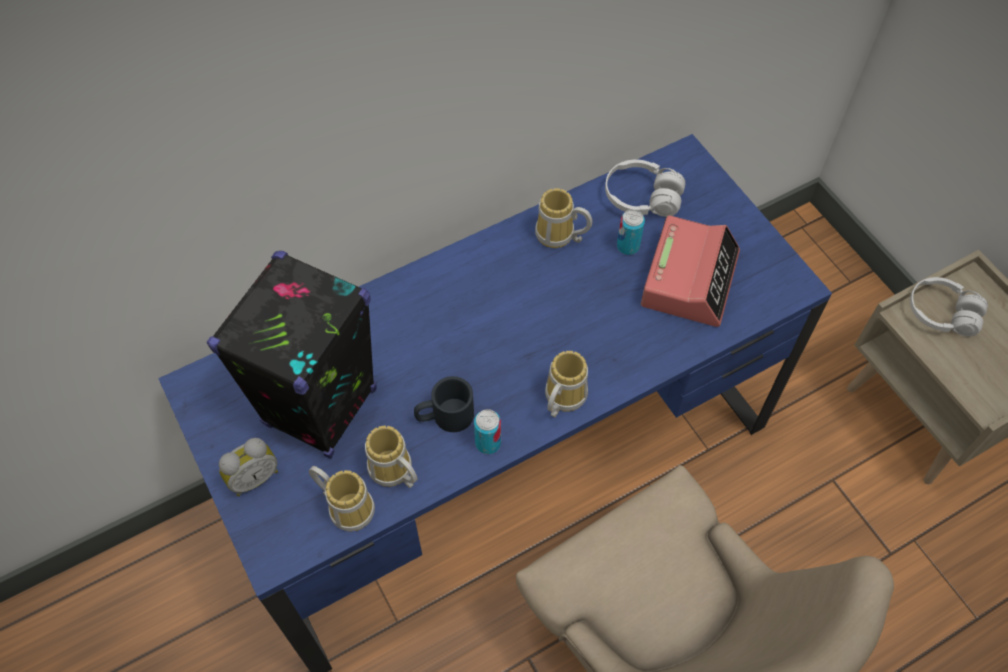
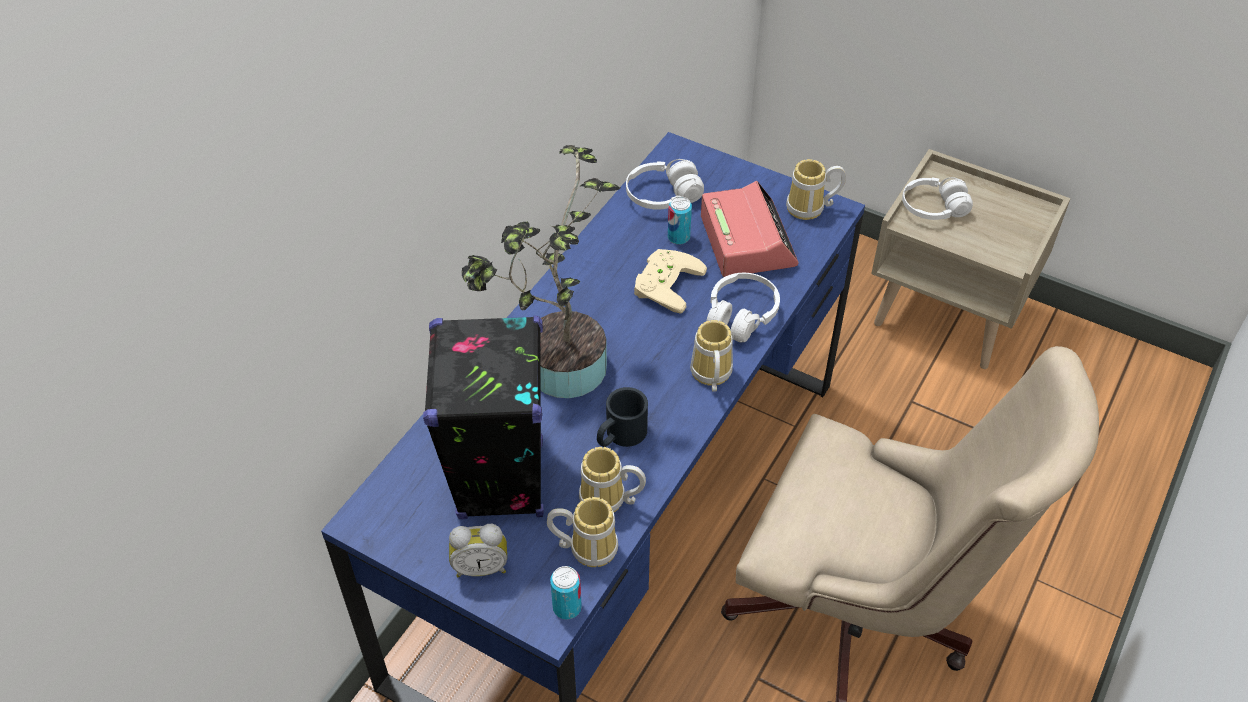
camera: 30 degrees left, 10 degrees down
alarm clock [219,438,278,496] -> alarm clock turned 60 degrees clockwise [449,524,507,577]
can [474,409,501,454] -> can moved to [550,566,582,620]
mug [535,188,592,248] -> mug moved to [786,159,846,220]
none -> potted plant [462,145,620,398]
none -> beige game controller [634,249,707,314]
none -> white headphones [706,273,780,343]

